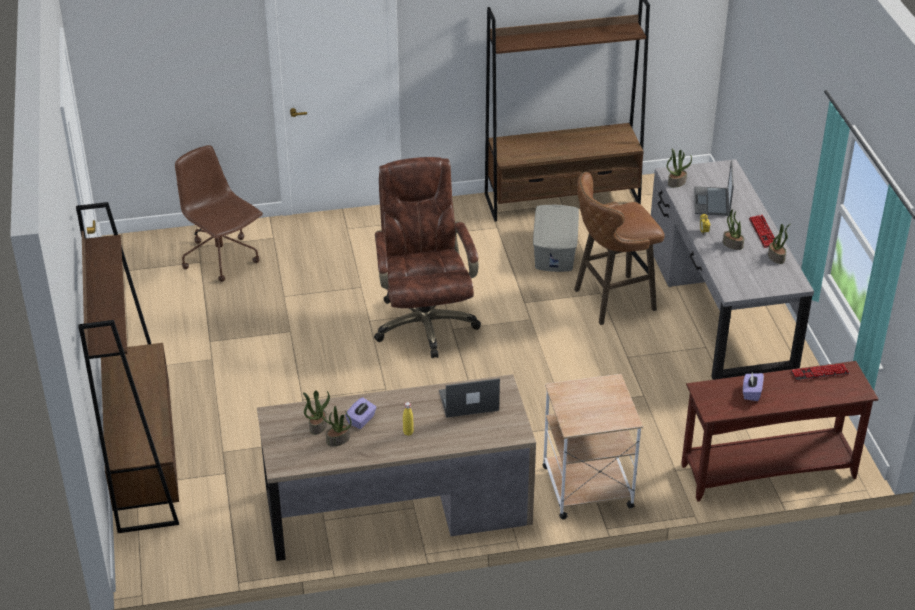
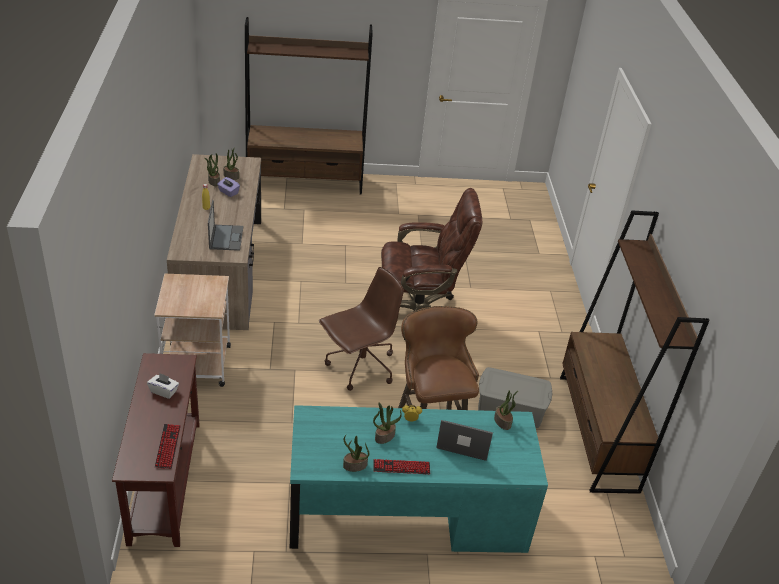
camera: 95 degrees right, 0 degrees up
brown office chair [175,145,263,282] -> brown office chair moved to [319,267,404,391]
grey desk [651,159,814,380] -> turquoise desk [290,405,548,553]
purple tissue box [743,372,764,401] -> white tissue box [147,373,179,399]

